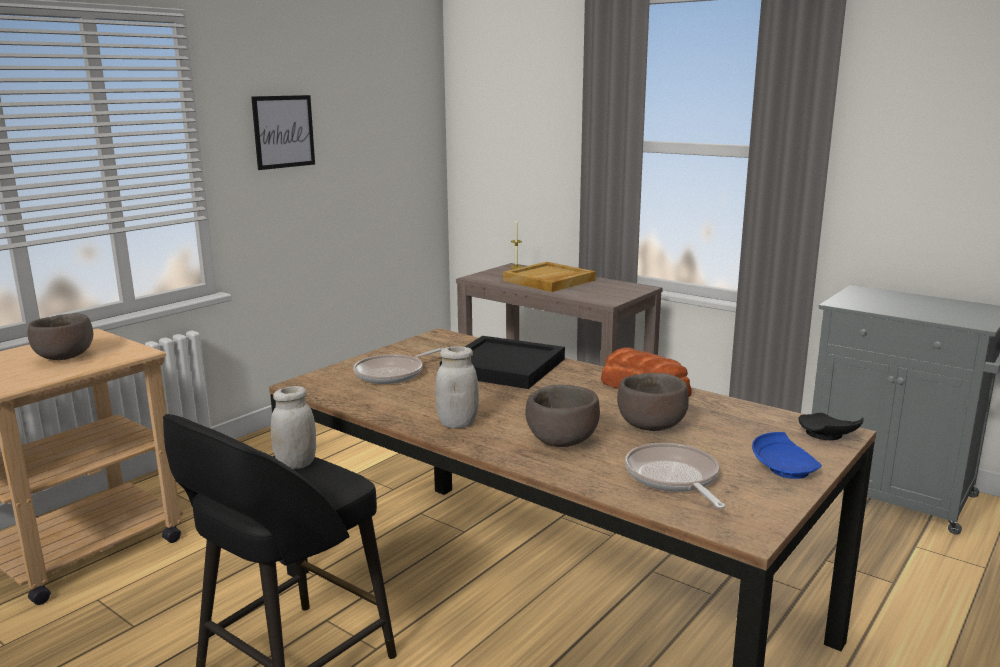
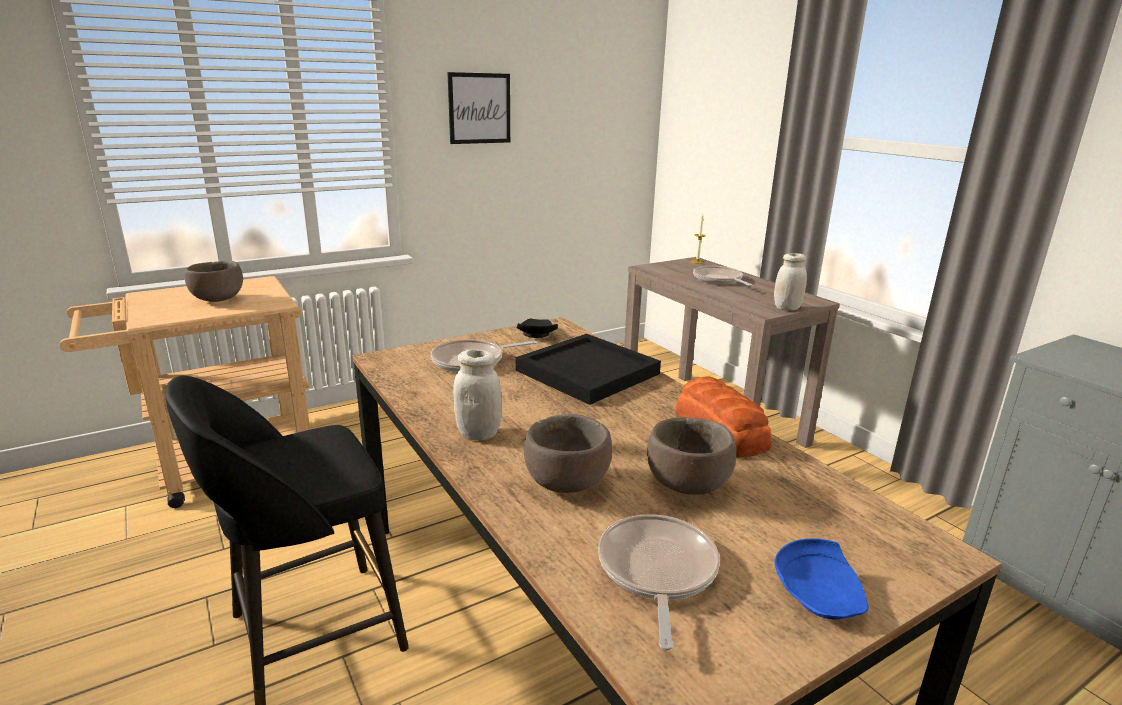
camera: 20 degrees right, 5 degrees up
white jar [271,386,316,469] -> white jar moved to [774,253,807,310]
beige tray [503,262,596,292] -> frying pan [693,266,752,286]
black plate [798,413,864,440] -> black plate moved to [516,319,558,338]

